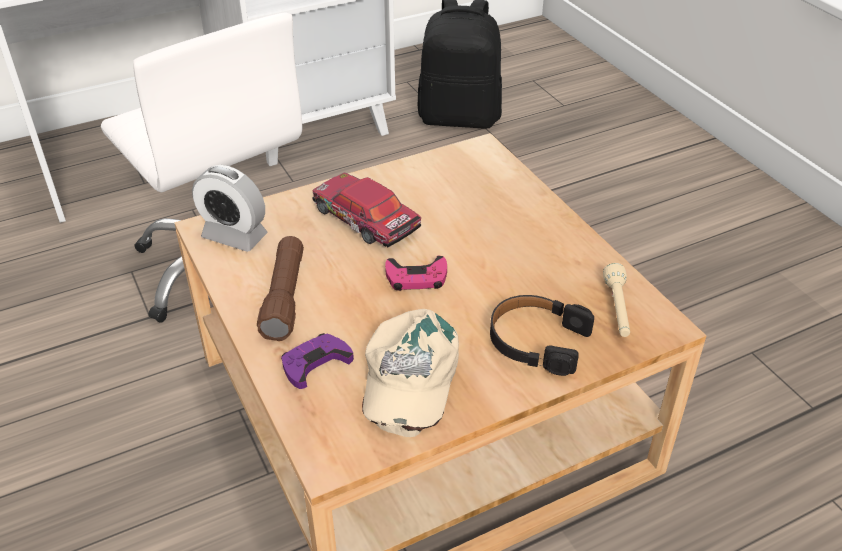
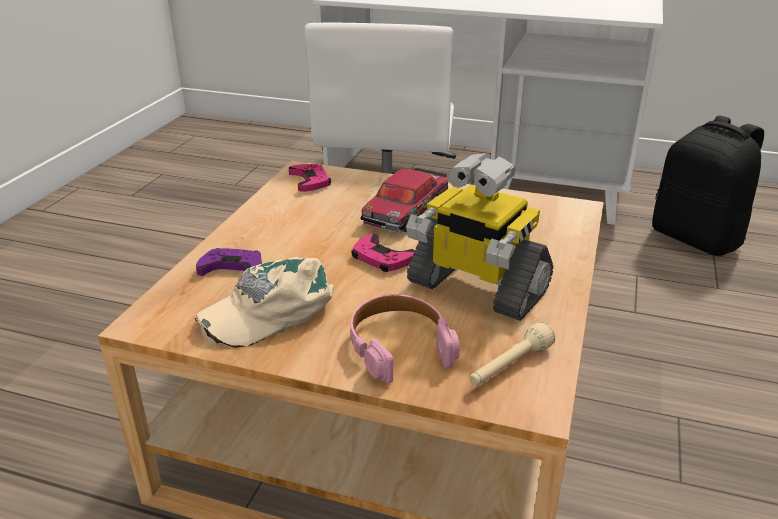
camera: 45 degrees right, 10 degrees down
alarm clock [192,165,268,252] -> pink game controller [289,164,331,192]
brown flashlight [257,236,304,341] -> none
toy car [312,173,421,247] -> toy car turned 150 degrees counterclockwise [361,168,448,233]
black headphones [490,295,594,376] -> pink headphones [350,294,460,384]
none -> toy robot [406,153,553,321]

